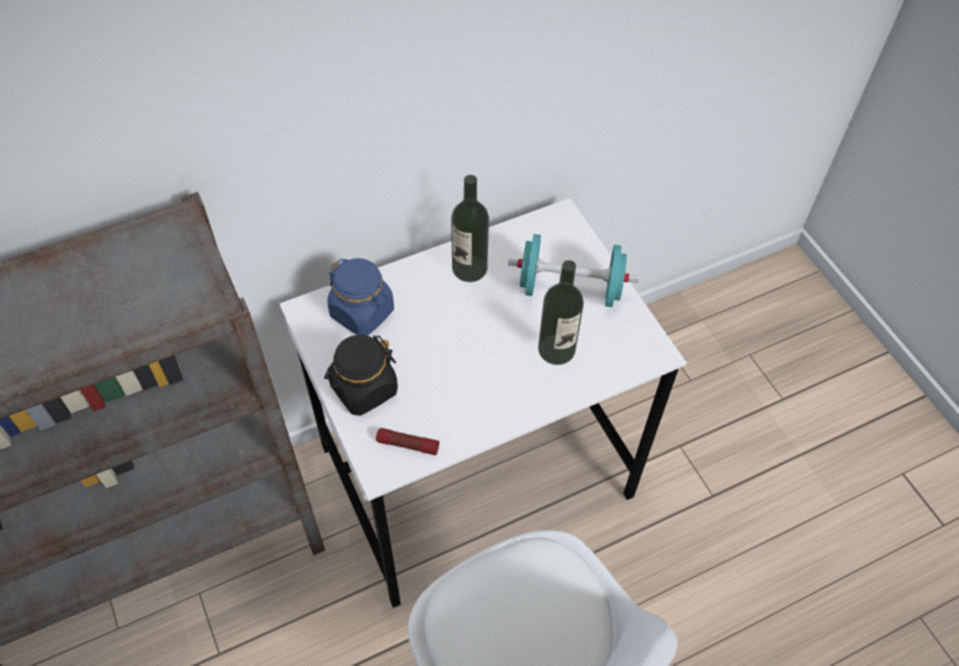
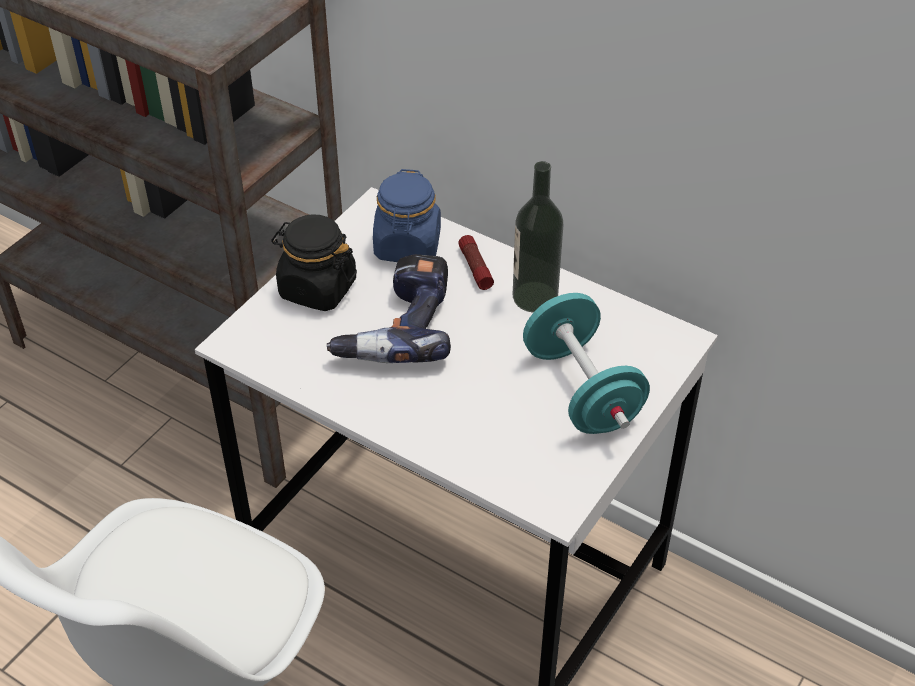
camera: 60 degrees right, 10 degrees down
flashlight [376,428,439,455] -> flashlight moved to [458,235,494,290]
bottle [538,260,584,365] -> none
none -> power drill [327,254,451,363]

